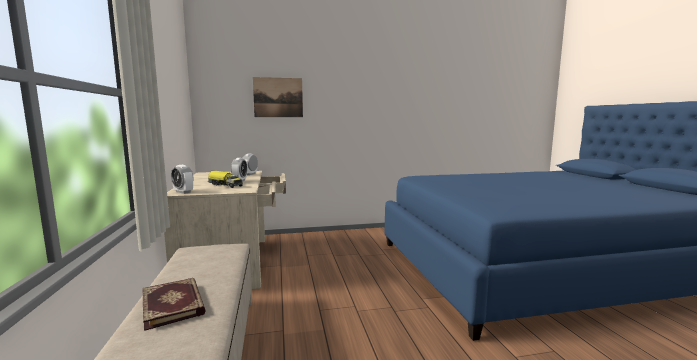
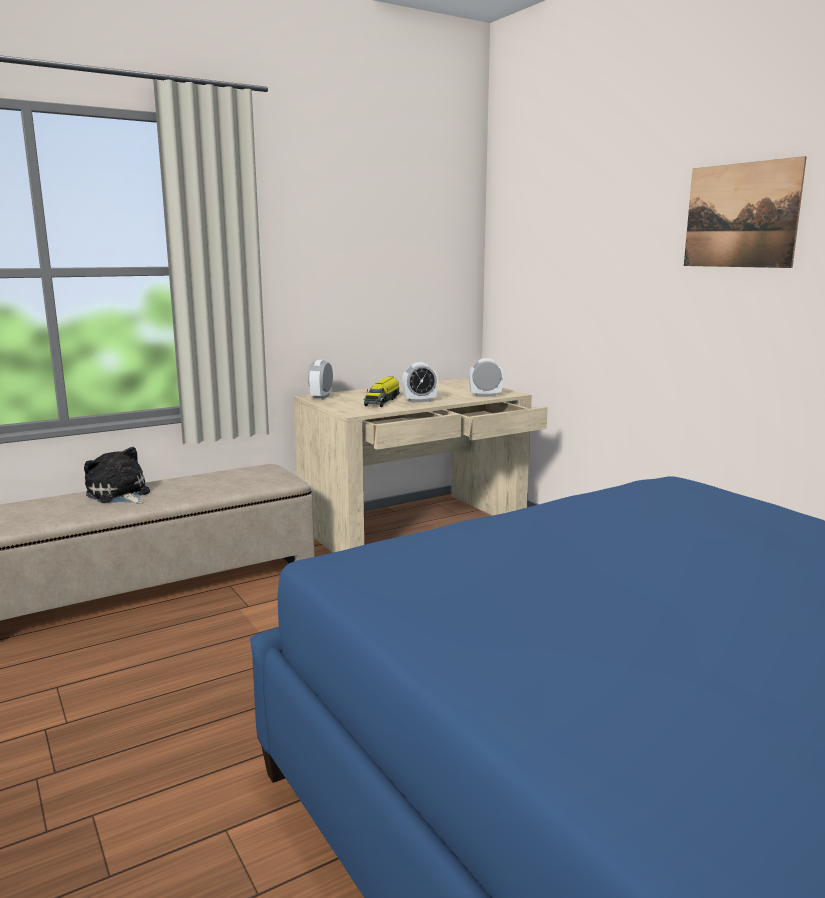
camera: 70 degrees right, 5 degrees up
book [143,278,206,331] -> plush toy [84,447,150,504]
picture [253,77,303,117] -> picture moved to [684,156,807,268]

